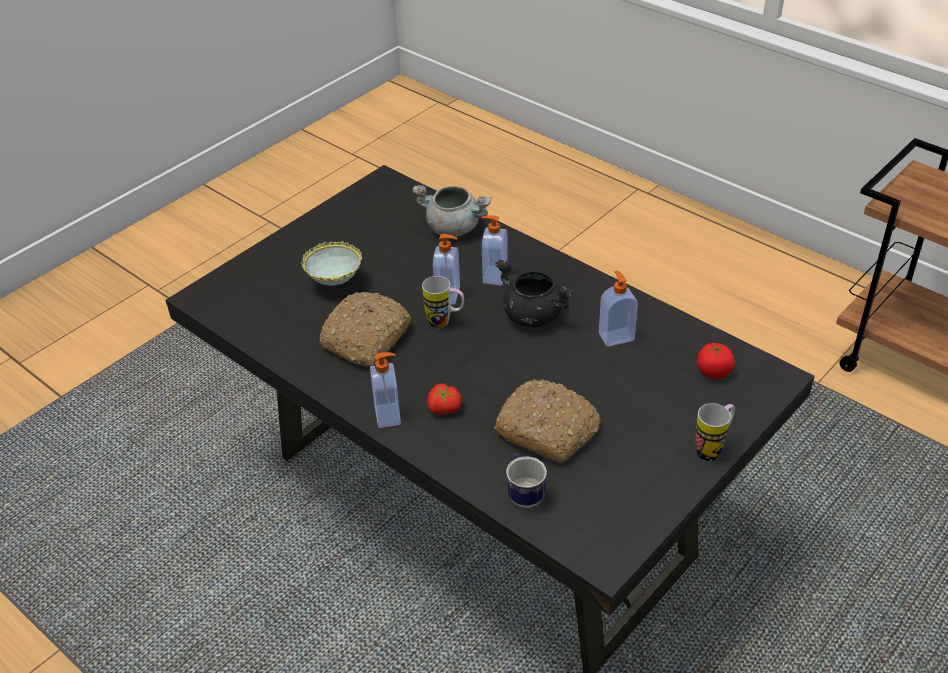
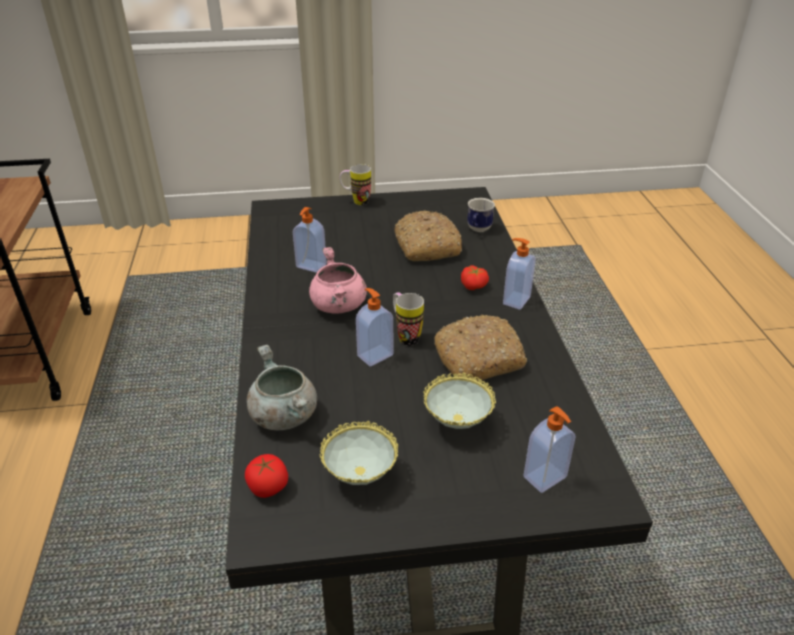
camera: 140 degrees left, 5 degrees down
soap dispenser [481,215,508,286] -> soap dispenser moved to [523,406,575,493]
black cooking pot [495,260,575,327] -> pink cooking pot [309,247,367,314]
tomato [697,343,735,379] -> tomato moved to [245,454,288,498]
none -> bowl [320,421,398,485]

